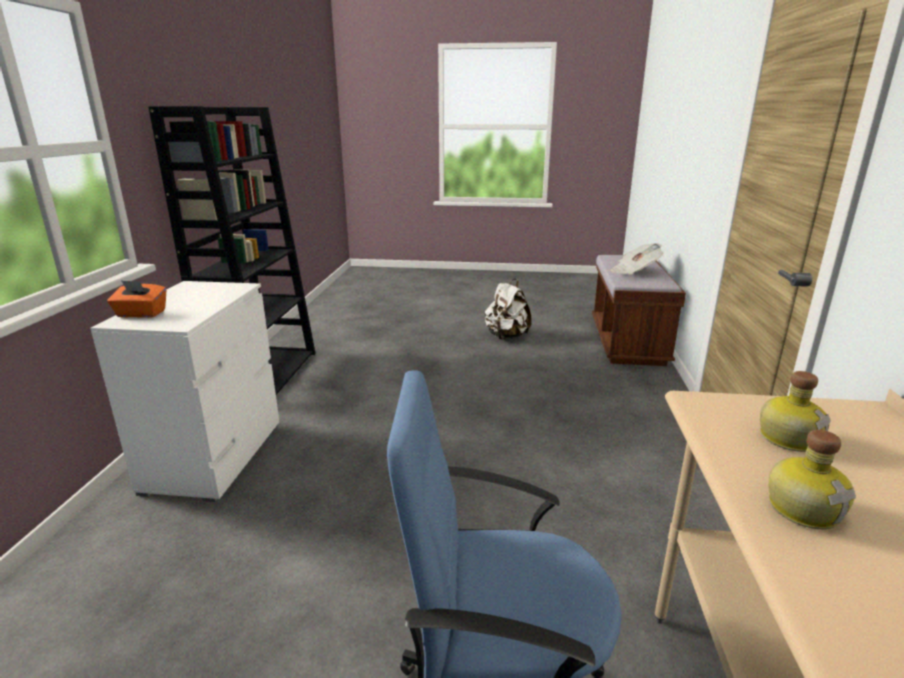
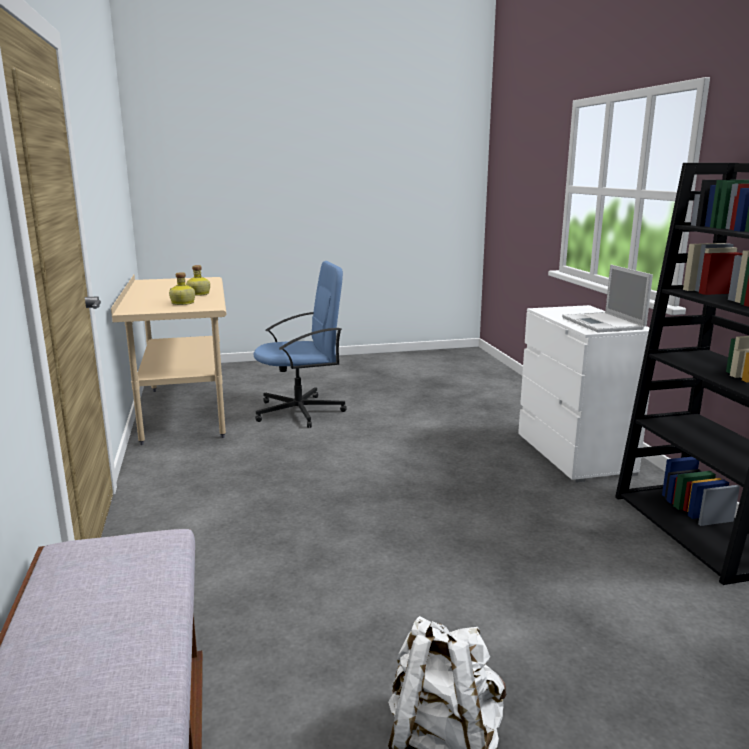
camera: 160 degrees right, 5 degrees down
orange tissue box [107,280,166,318] -> none
newspaper [610,243,663,275] -> none
none -> laptop [562,265,653,332]

